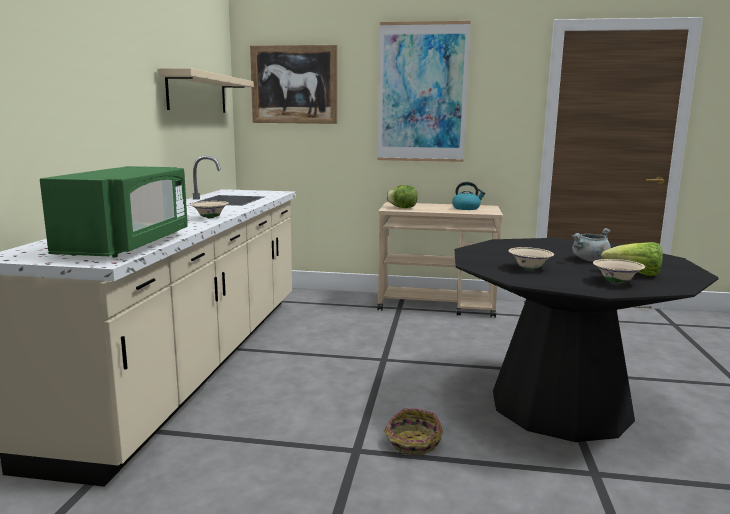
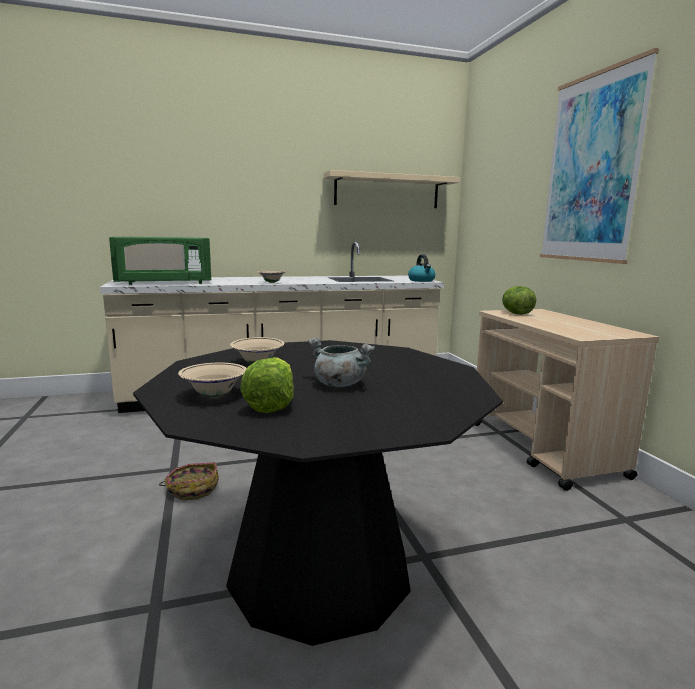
camera: 65 degrees right, 0 degrees up
picture [250,45,337,124] -> none
kettle [452,182,486,210] -> kettle moved to [408,254,436,282]

